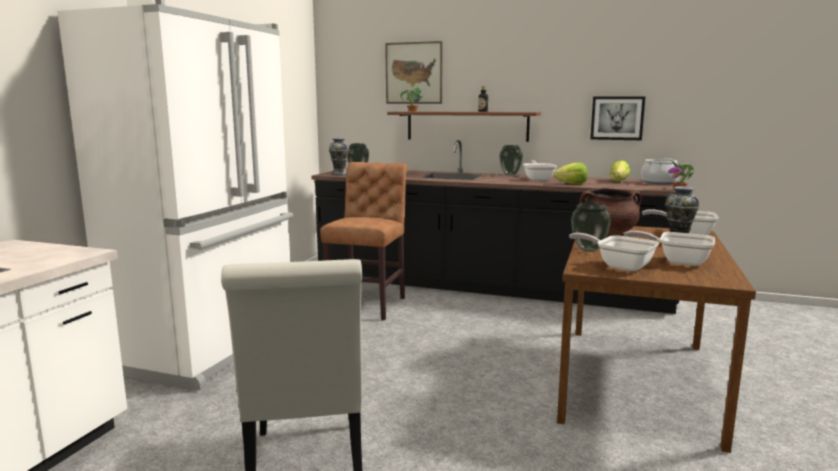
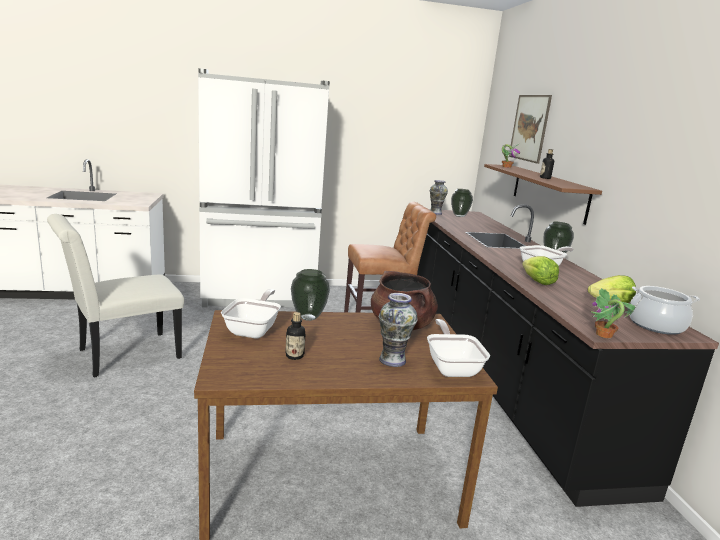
camera: 60 degrees right, 5 degrees up
picture [590,96,645,140] -> none
frying pan [624,231,715,266] -> bottle [285,312,306,360]

